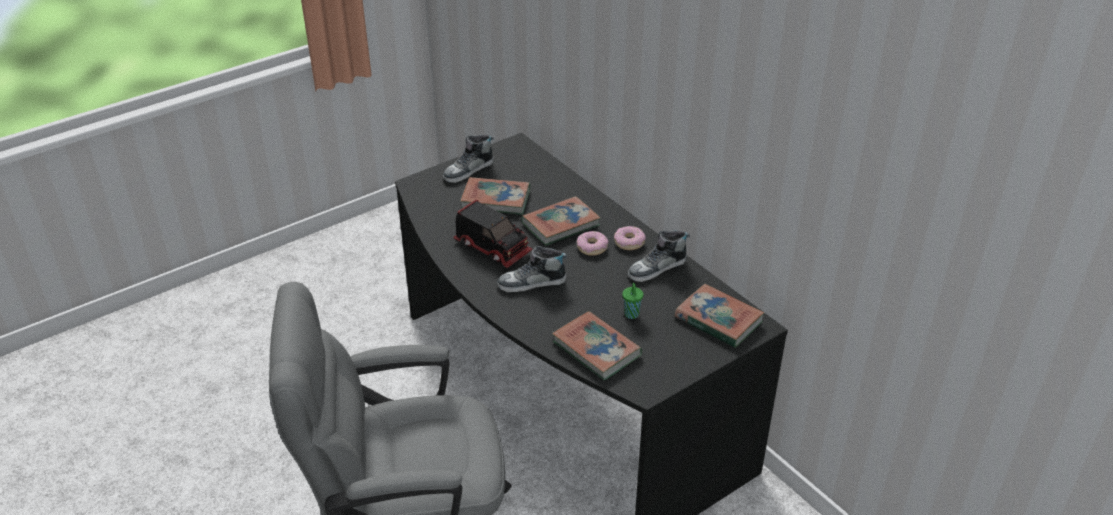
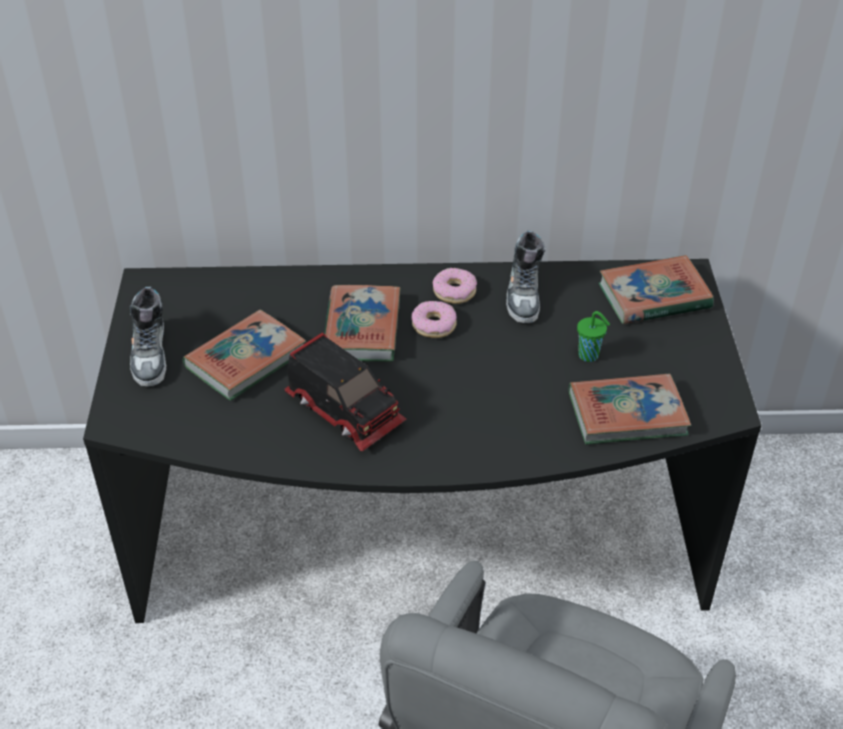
camera: 55 degrees left, 5 degrees up
toy truck [453,199,533,268] -> toy truck turned 60 degrees clockwise [284,333,406,451]
shoe [498,246,567,292] -> none

